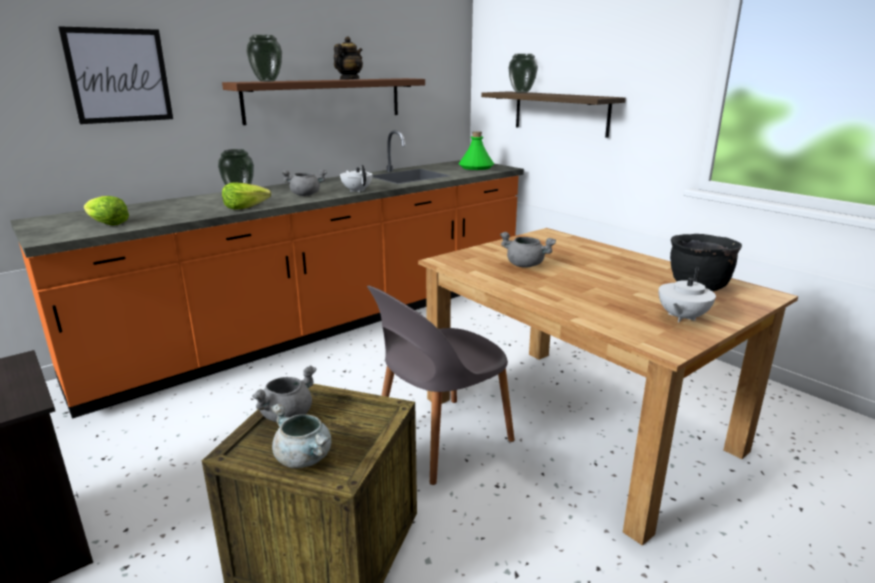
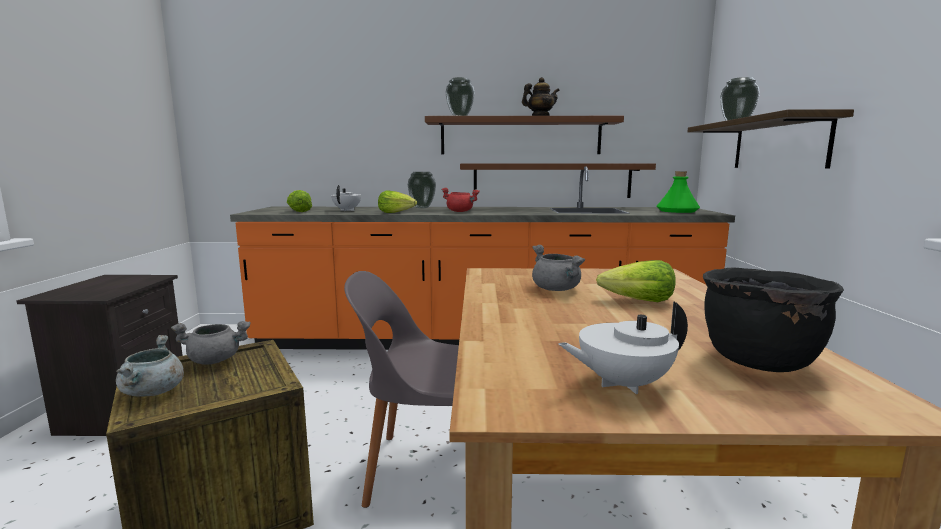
camera: 40 degrees right, 10 degrees down
picture [58,26,173,124] -> none
grey cooking pot [281,169,327,196] -> red cooking pot [441,188,480,212]
white teapot [340,165,372,193] -> white teapot moved to [331,185,361,211]
none -> brown shelf [460,163,656,198]
none -> lettuce [596,260,676,302]

